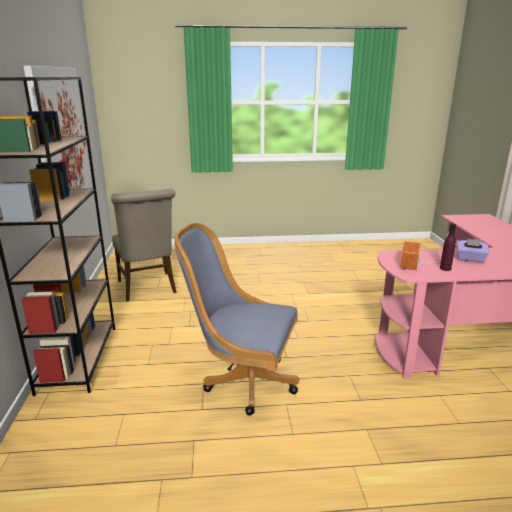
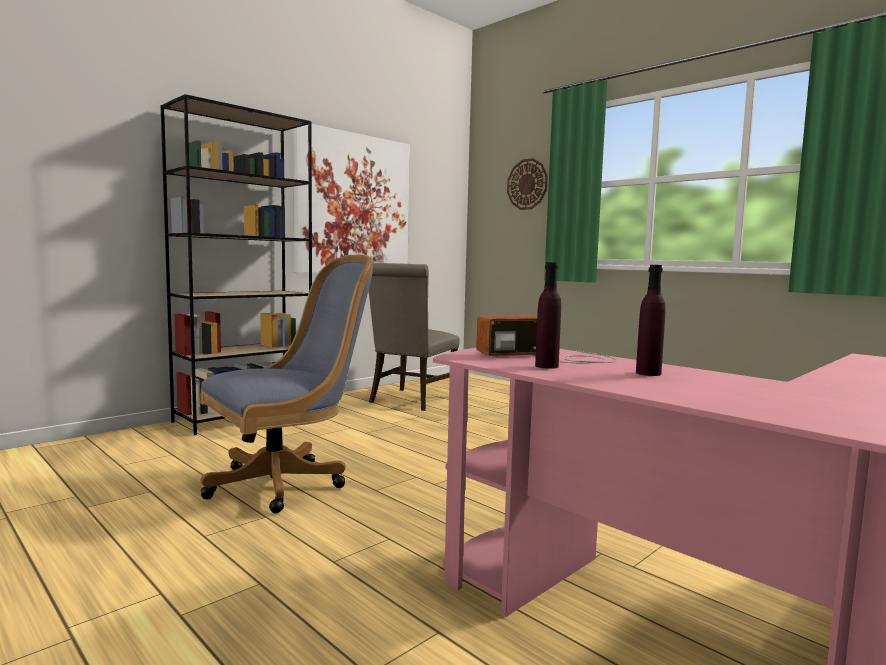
camera: 50 degrees right, 15 degrees down
blue office chair [174,222,300,416] -> blue office chair turned 75 degrees clockwise [200,255,373,514]
purple tissue box [457,239,489,263] -> purple bottle [636,265,666,376]
none -> wall clock [507,158,548,210]

